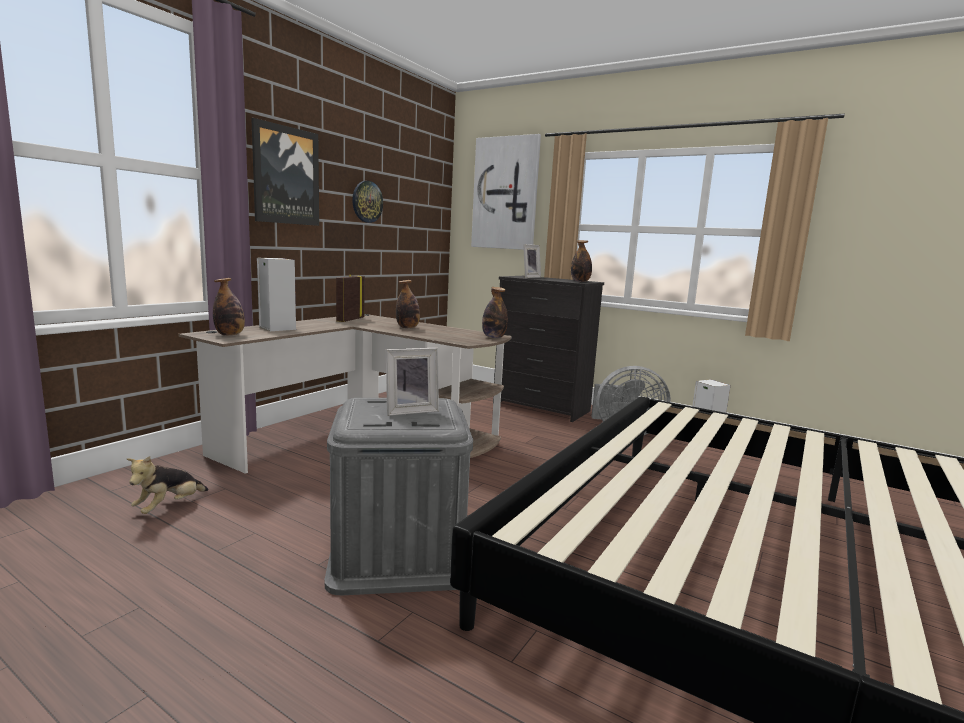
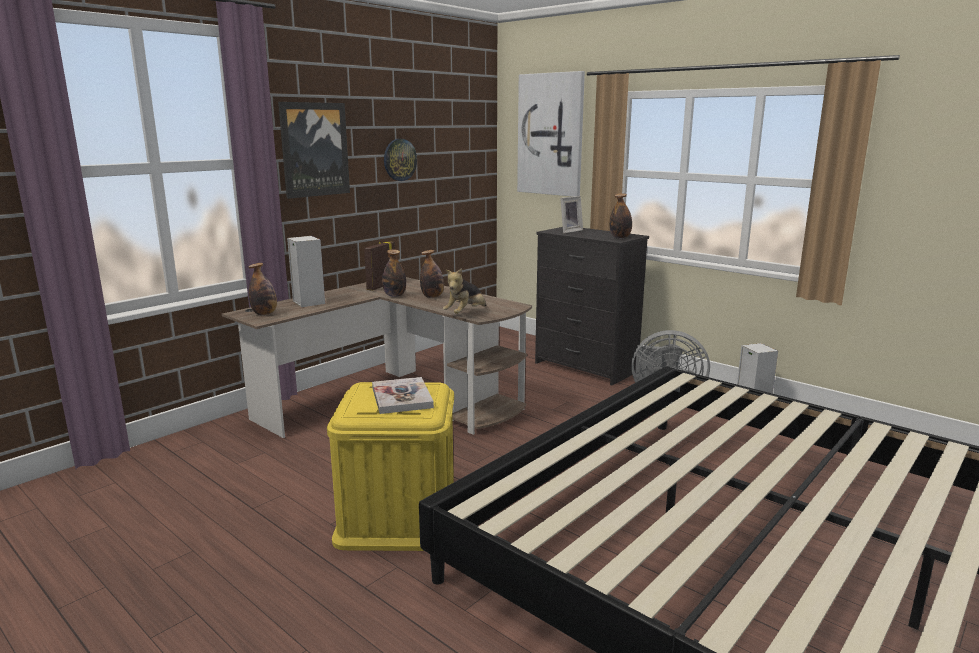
camera: 10 degrees right, 5 degrees up
plush toy [127,456,209,514] -> plush toy moved to [443,268,486,314]
grey storage box [325,398,473,595] -> yellow storage box [327,382,454,551]
picture frame [386,348,439,416] -> book [372,377,434,414]
bottle [482,287,508,338] -> bottle moved to [382,249,406,297]

